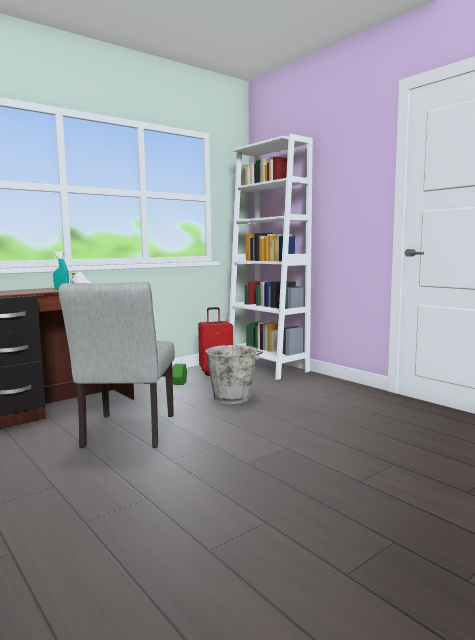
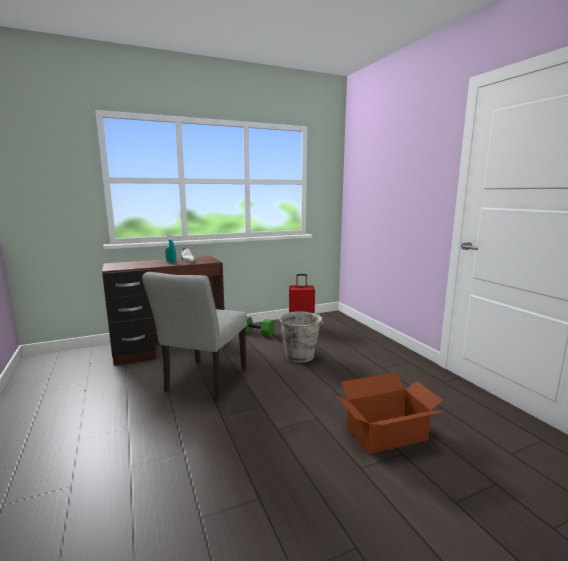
camera: 15 degrees right, 5 degrees up
white bookcase [229,134,313,380] -> none
none -> cardboard box [336,373,445,454]

